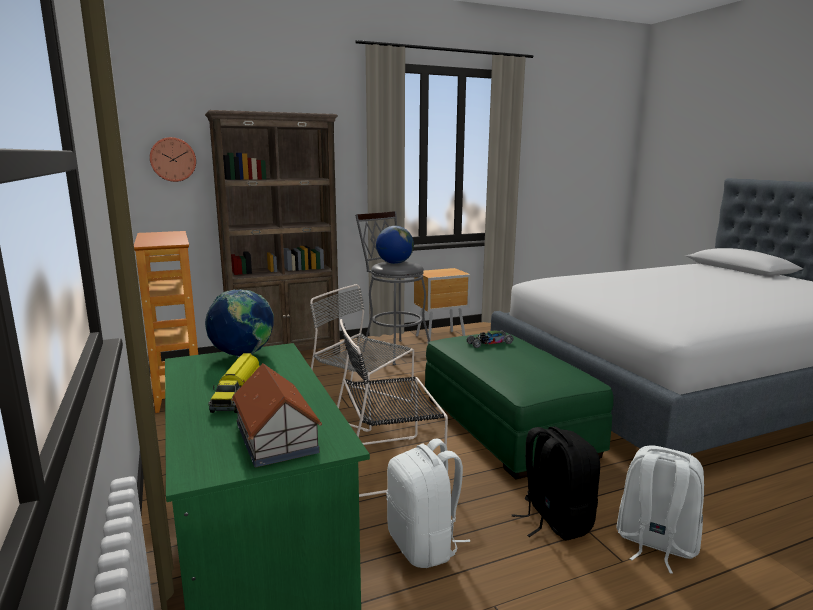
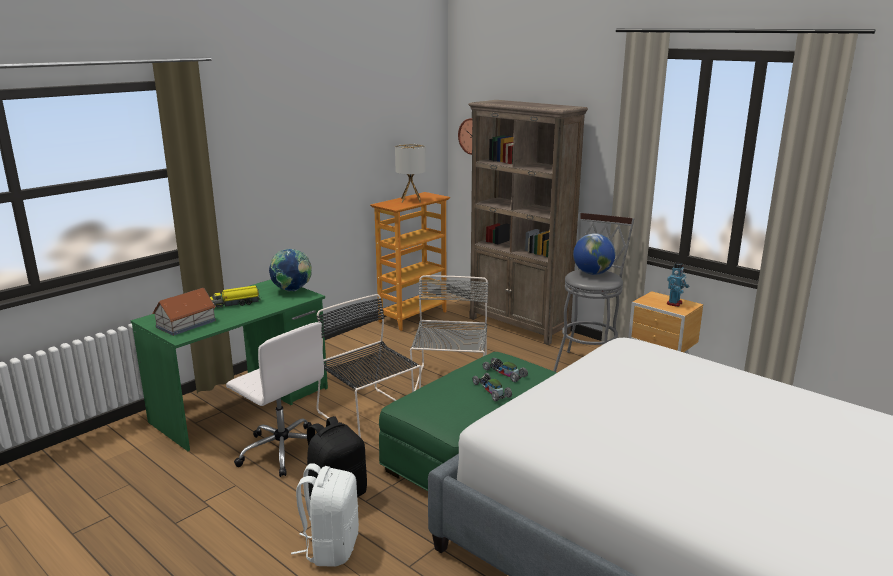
camera: 65 degrees right, 5 degrees up
white backpack [387,439,470,568] -> white office chair [226,322,324,477]
none -> table lamp [395,144,426,203]
none -> toy car [472,373,512,401]
none -> toy robot [667,262,689,307]

